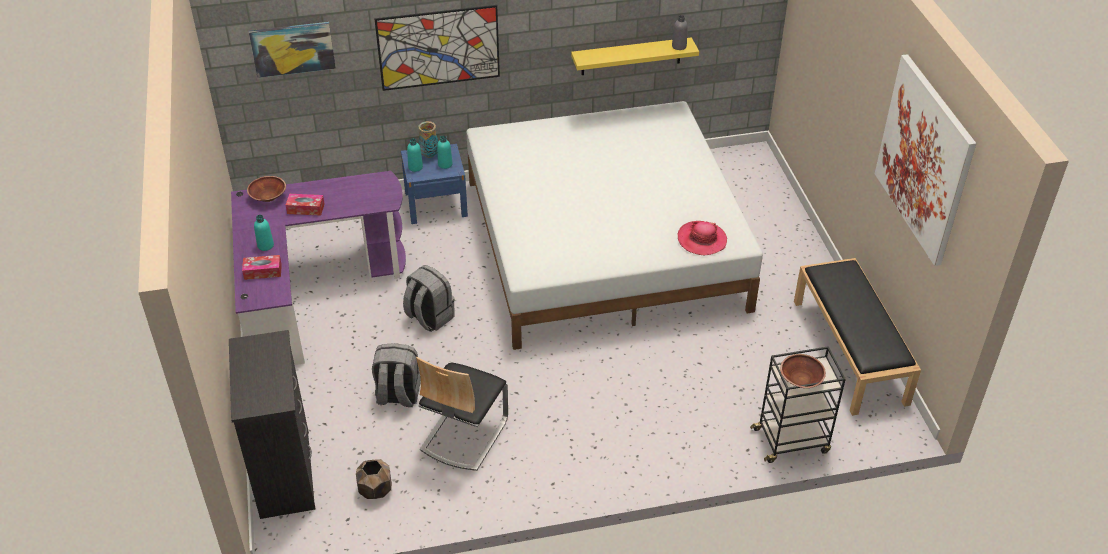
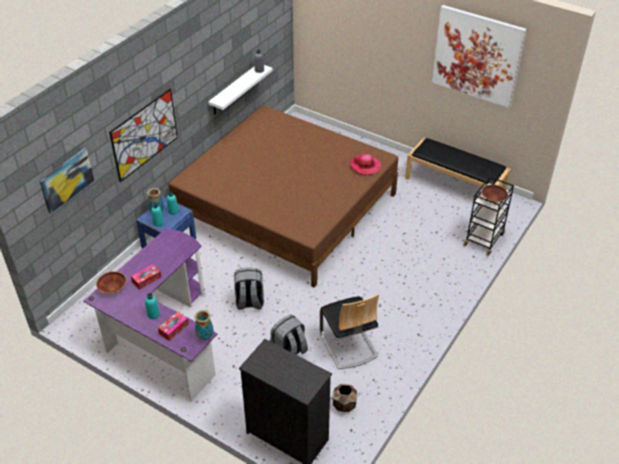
camera: 45 degrees left, 0 degrees up
white bed [466,101,763,350] -> brown bed [169,105,398,287]
yellow shelf [571,37,699,75] -> white shelf [208,65,273,115]
none -> vase [194,310,214,340]

